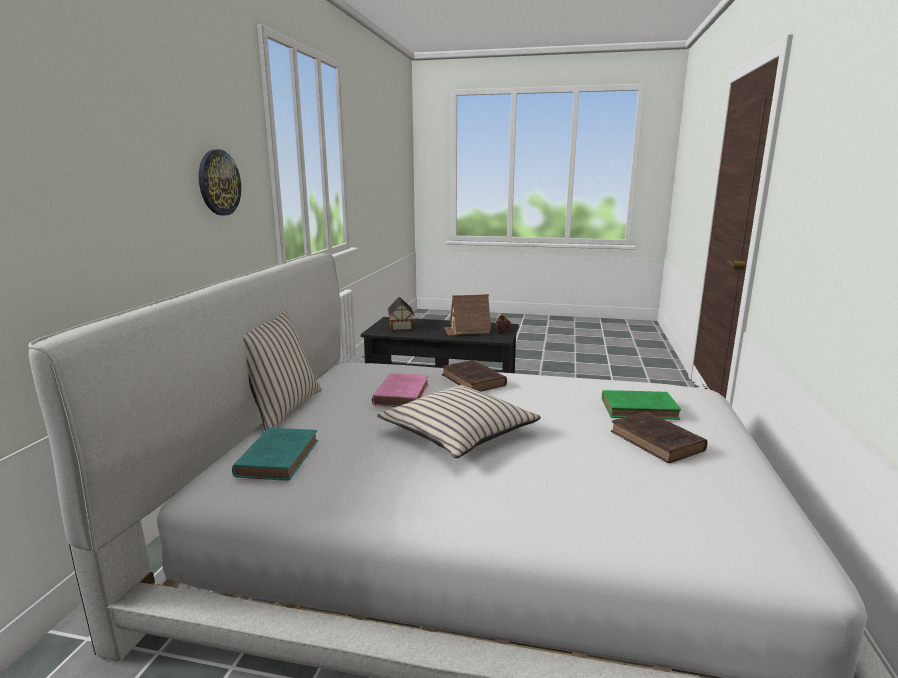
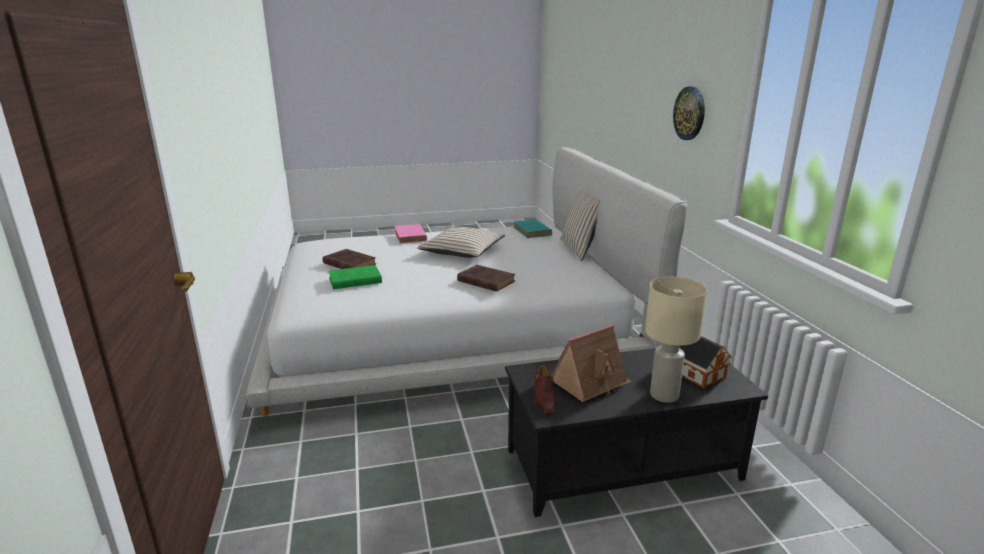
camera: 155 degrees right, 5 degrees up
pink book [372,373,429,407] -> pink book moved to [394,224,427,244]
none -> beige table lamp [645,277,707,403]

